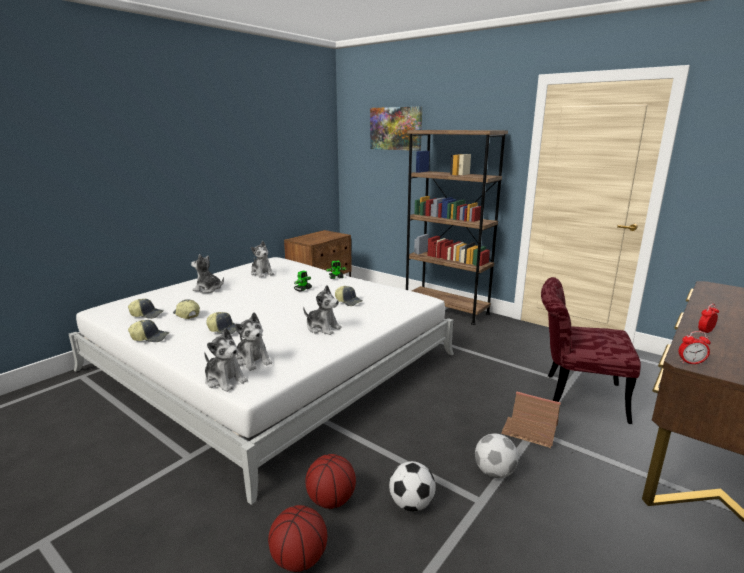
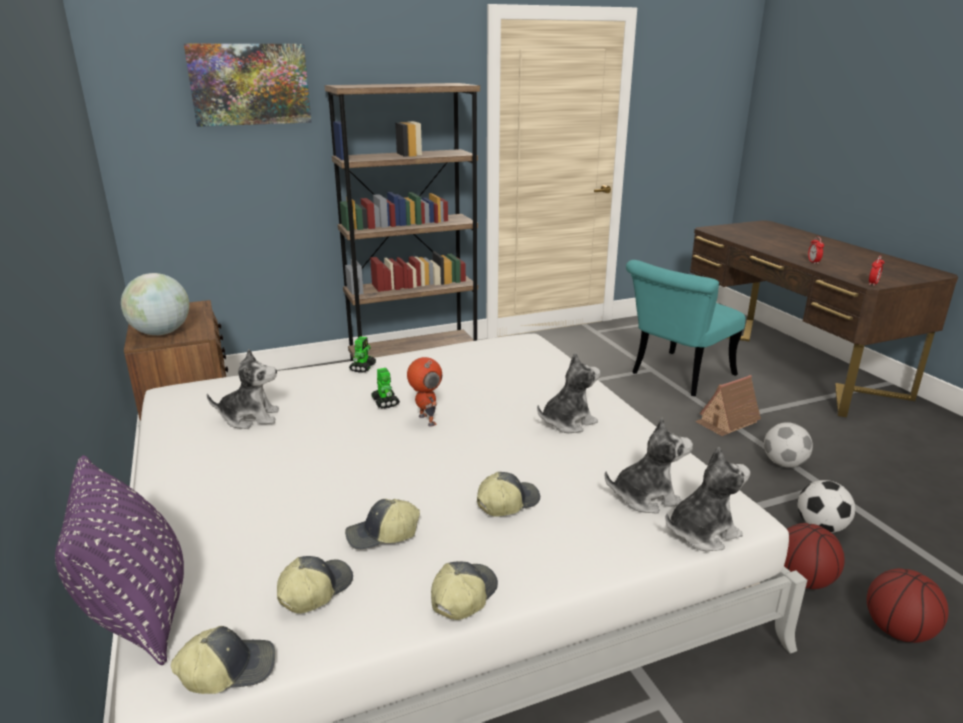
camera: 60 degrees left, 5 degrees up
plush toy [191,254,224,293] -> none
cap [335,286,363,306] -> cap moved to [171,626,275,694]
red chair [541,277,641,424] -> turquoise chair [626,260,746,396]
none -> purple pillow [55,455,184,665]
none -> globe [121,273,189,335]
none -> toy robot [407,357,442,427]

